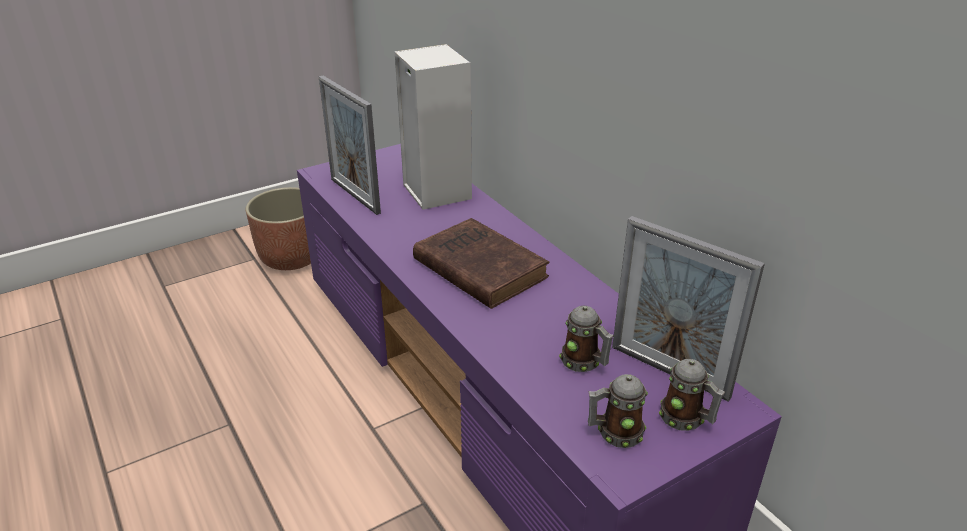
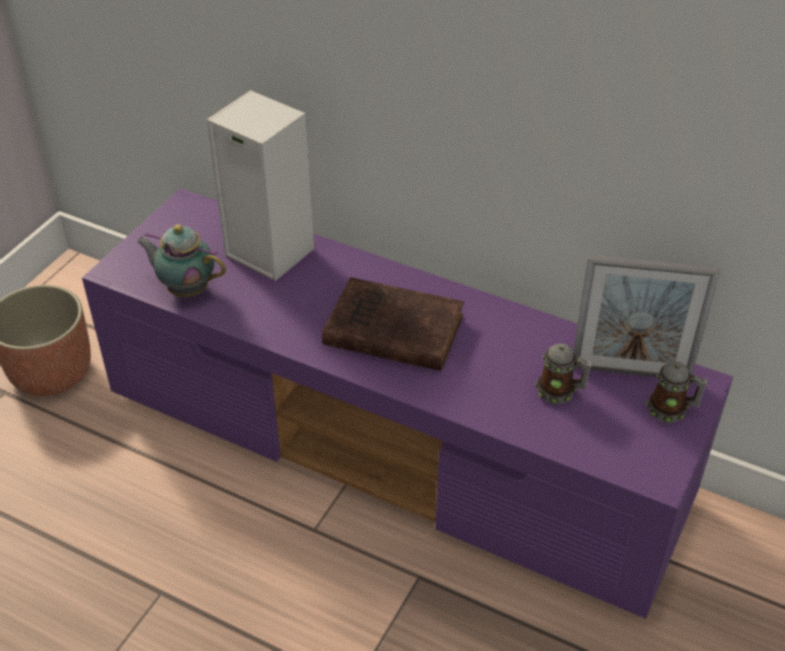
camera: 30 degrees left, 10 degrees up
picture frame [319,76,381,215] -> teapot [136,224,226,297]
mug [588,374,648,448] -> none

